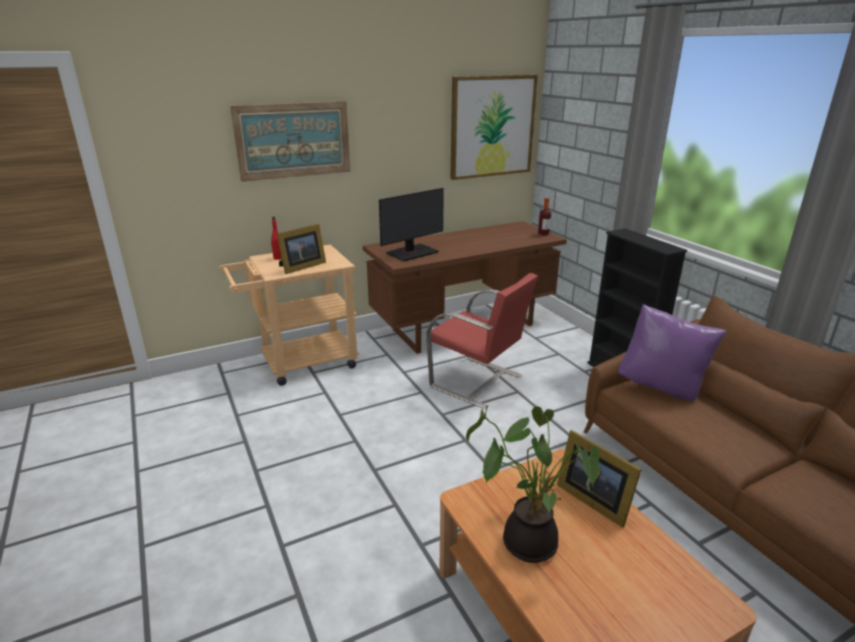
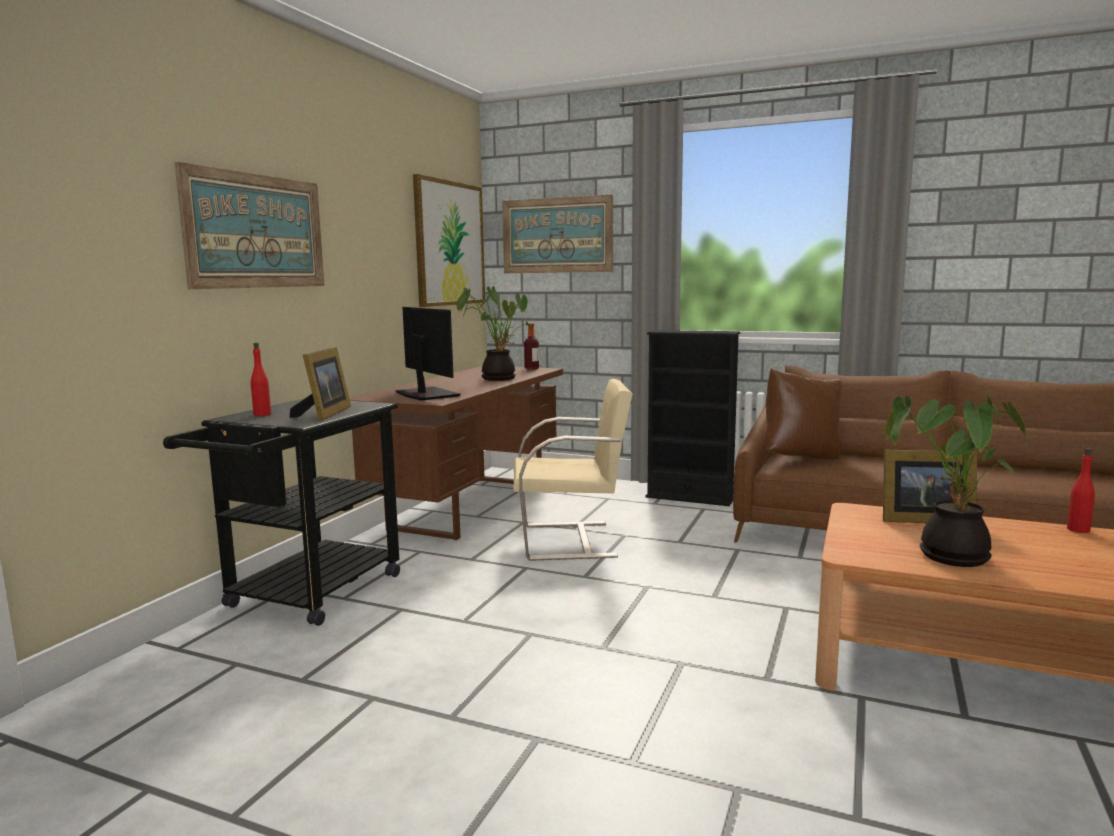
camera: 40 degrees left, 15 degrees down
beige cart [219,245,359,386] -> black cart [163,398,400,626]
monitor [379,188,444,261] -> monitor turned 45 degrees counterclockwise [395,307,461,401]
red chair [426,273,538,409] -> beige chair [514,379,633,561]
purple pillow [618,304,727,402] -> brown pillow [764,368,842,459]
none -> potted plant [456,286,532,381]
none -> picture [502,194,613,273]
none -> red bottle [1067,448,1095,533]

